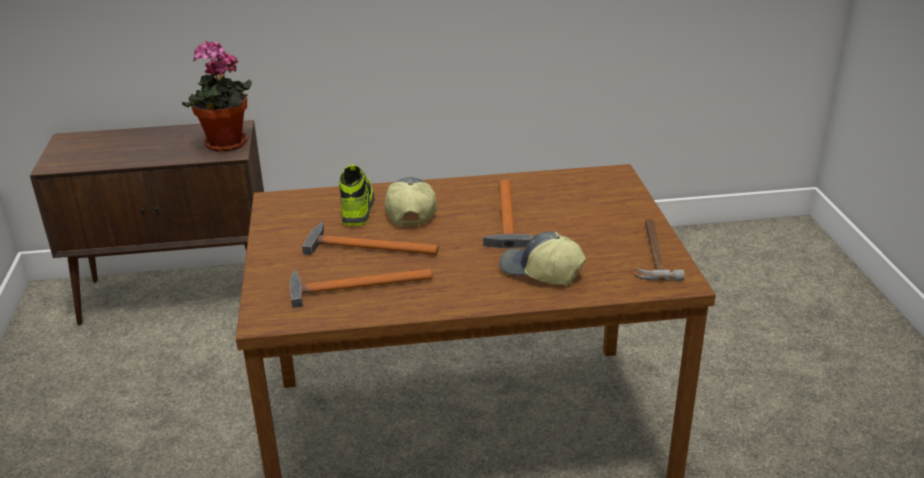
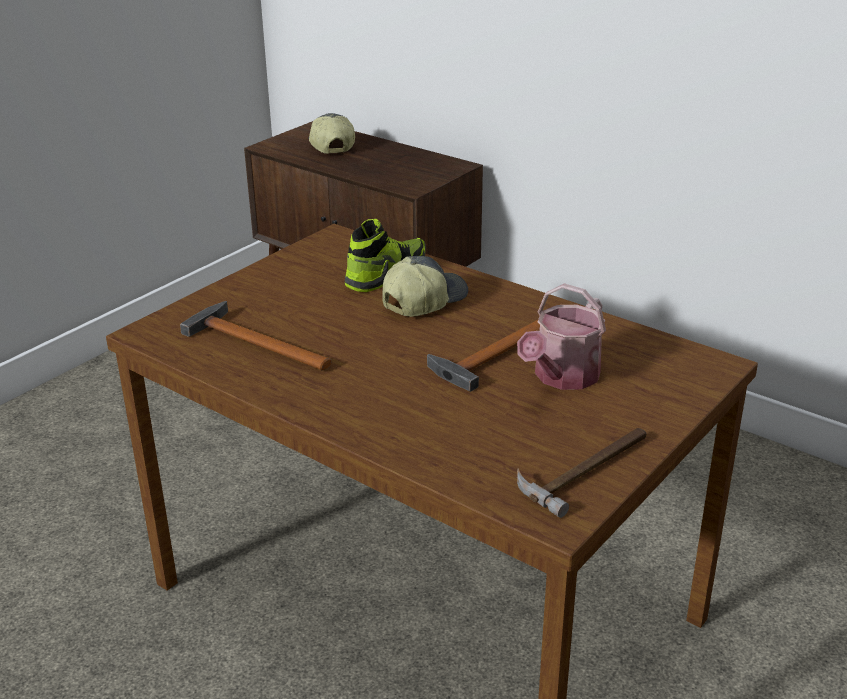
camera: 45 degrees right, 0 degrees up
potted plant [182,40,252,152] -> none
hammer [302,222,439,255] -> none
cap [499,231,586,285] -> cap moved to [308,113,355,154]
none -> watering can [517,283,606,390]

